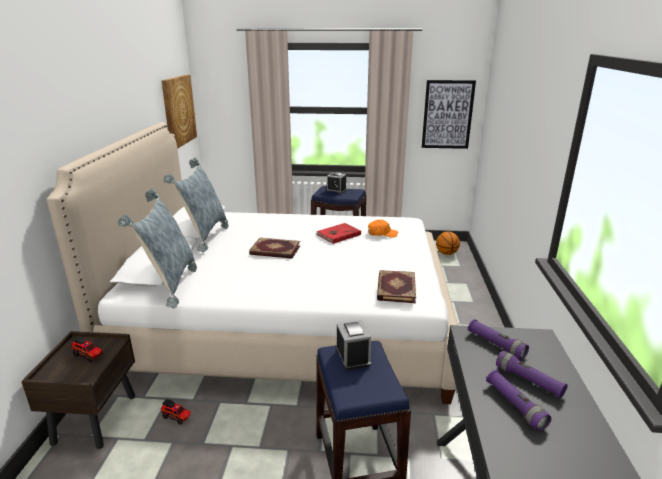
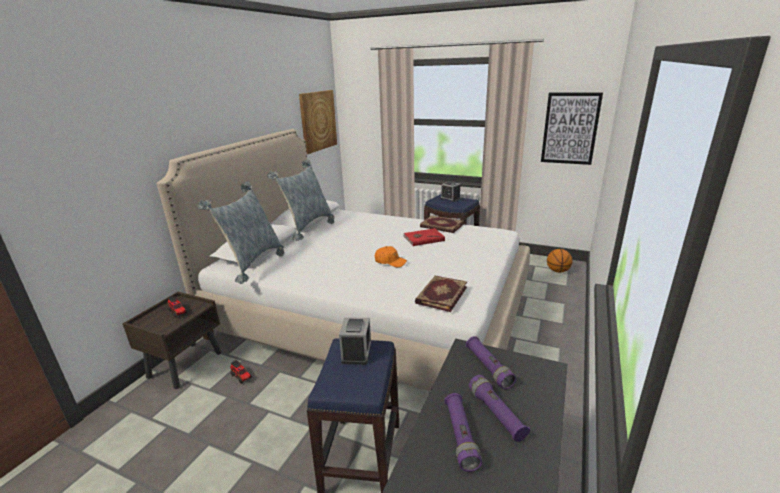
camera: 20 degrees right, 0 degrees up
book [249,238,300,259] -> book moved to [420,215,463,233]
orange cap [368,219,398,238] -> orange cap moved to [375,246,407,268]

